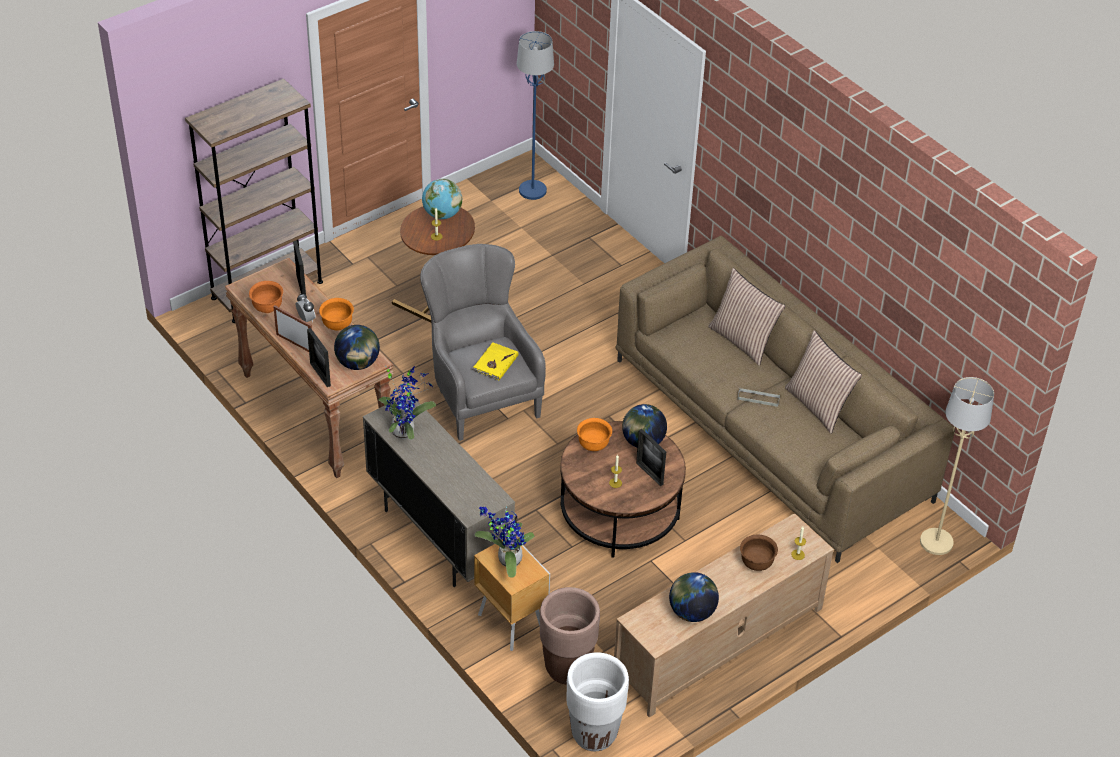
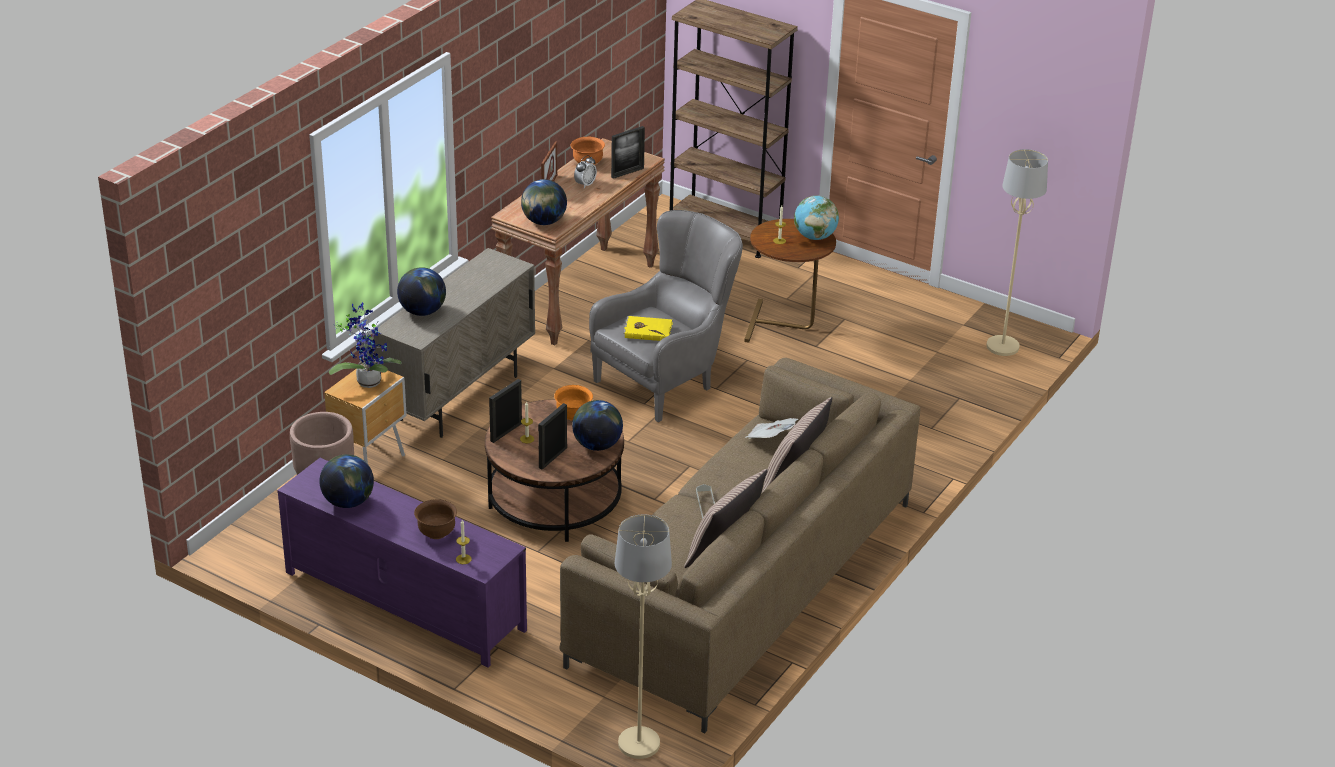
camera: 70 degrees right, 10 degrees down
picture frame [307,328,331,387] -> picture frame moved to [489,379,522,443]
orange bowl [319,298,354,331] -> none
potted plant [378,365,436,440] -> none
blue floor lamp [517,31,554,200] -> beige floor lamp [986,149,1048,356]
white planter [566,652,629,751] -> none
beige tv stand [614,513,834,718] -> purple tv stand [277,458,527,667]
none -> globe [397,267,446,316]
none -> newspaper [745,418,798,438]

